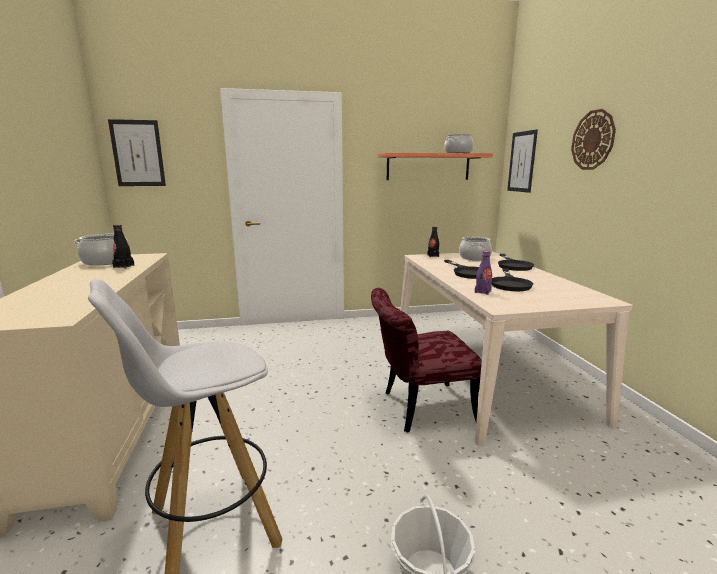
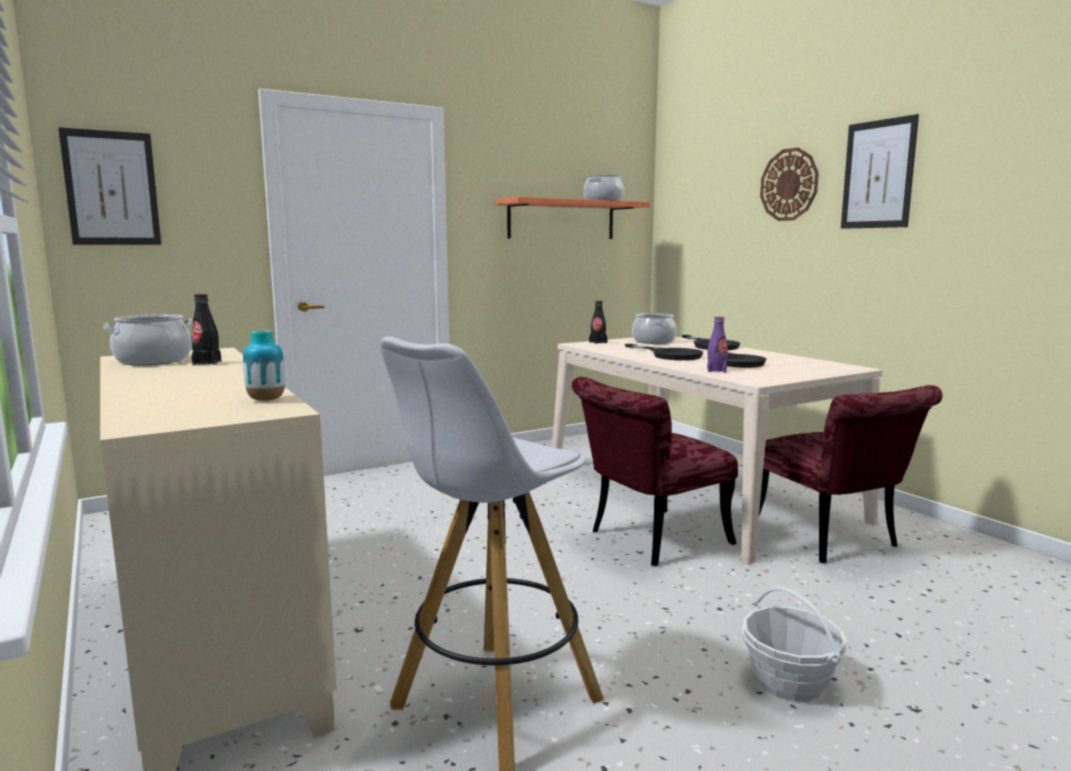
camera: 20 degrees left, 5 degrees down
picture [507,129,538,193] -> picture moved to [841,114,919,229]
none -> vase [243,330,285,401]
none -> red chair [759,385,943,563]

